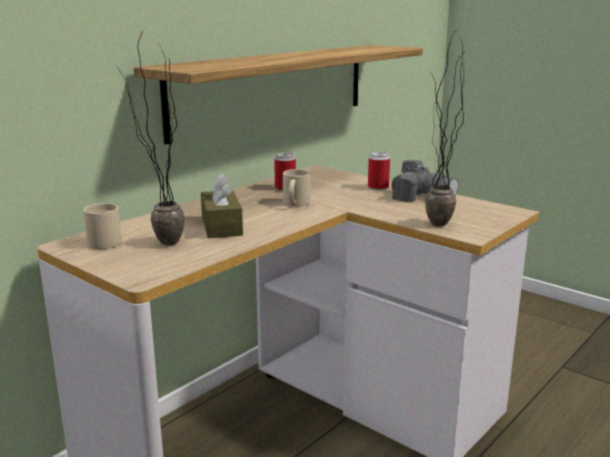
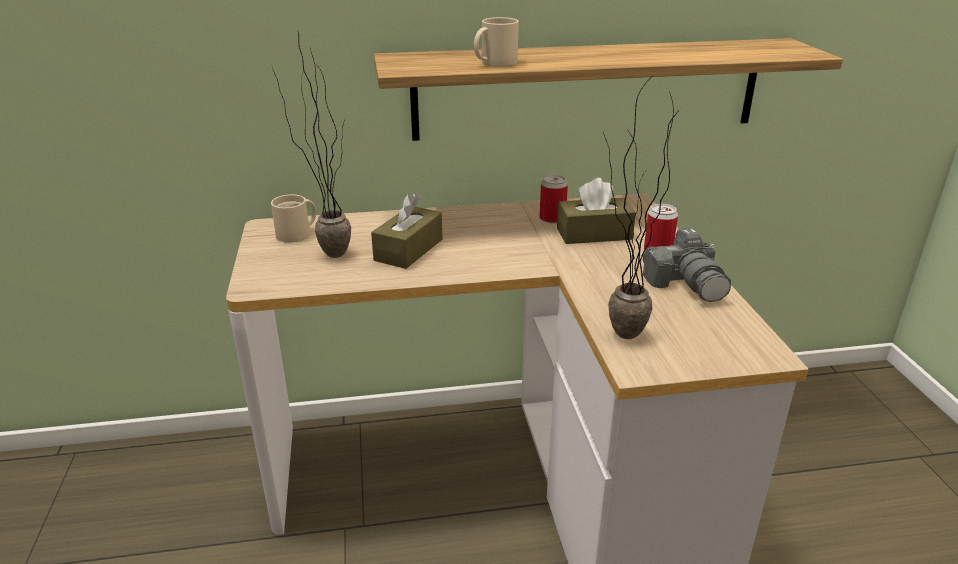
camera: 40 degrees right, 10 degrees up
beige mug [283,169,311,207] -> beige mug moved to [474,17,519,67]
none -> brown tissue box [557,178,636,244]

